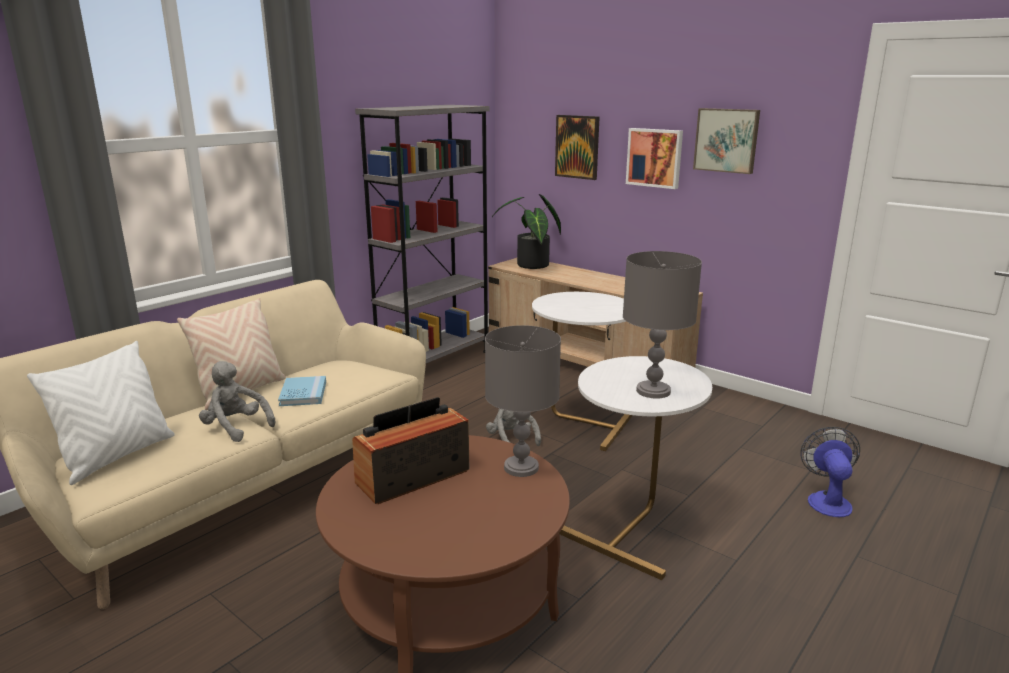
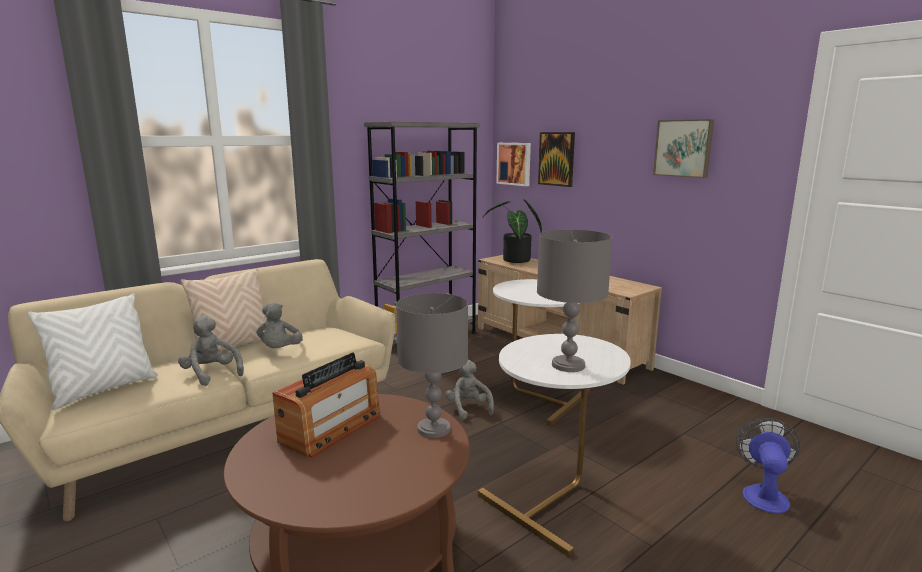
camera: 10 degrees right, 5 degrees down
blue book [278,376,326,406] -> grey plush toy [256,302,303,348]
radio [352,397,469,504] -> radio turned 150 degrees clockwise [273,353,380,458]
picture [626,128,683,189] -> picture moved to [496,143,531,186]

